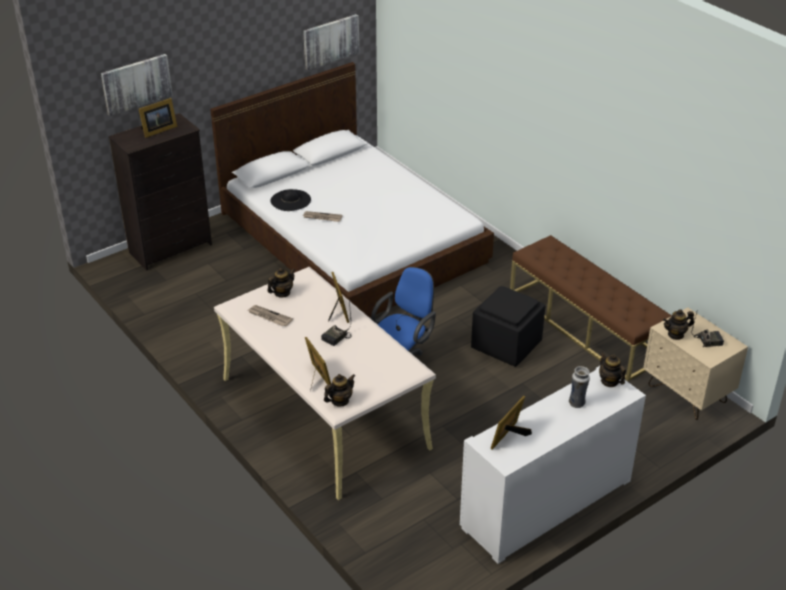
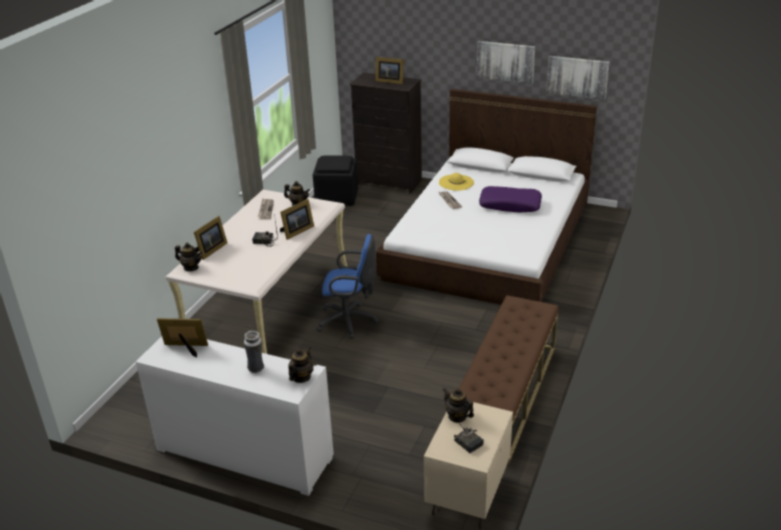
camera: 60 degrees right, 5 degrees down
picture [101,54,172,116] -> picture moved to [477,41,536,84]
black hat [270,189,311,211] -> yellow hat [439,173,474,191]
black ottoman [471,286,546,367] -> black ottoman moved to [313,155,358,206]
none -> purple pillow [479,186,542,213]

